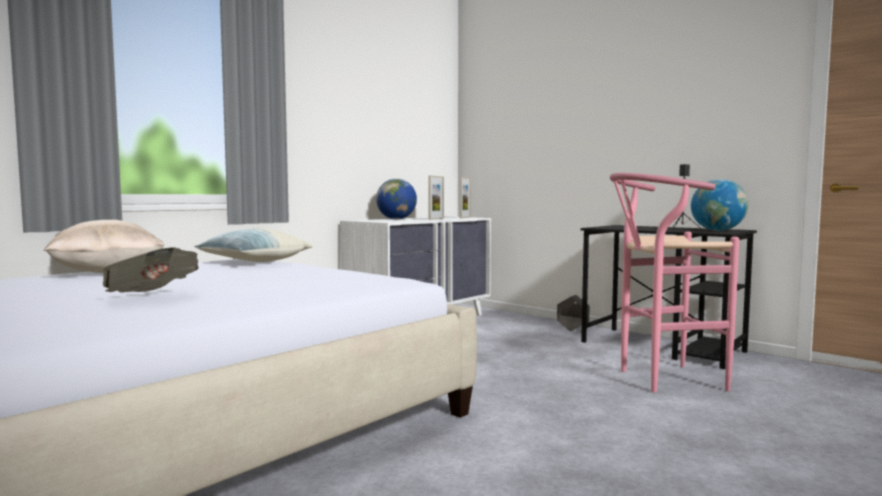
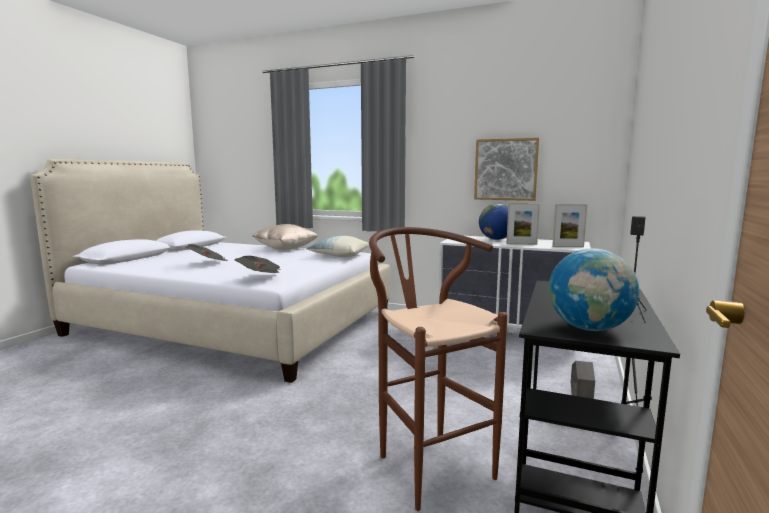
camera: 70 degrees right, 5 degrees up
pink stool [610,173,739,393] -> brown stool [369,227,507,511]
none -> newspaper [235,256,281,273]
none -> picture [474,138,539,201]

